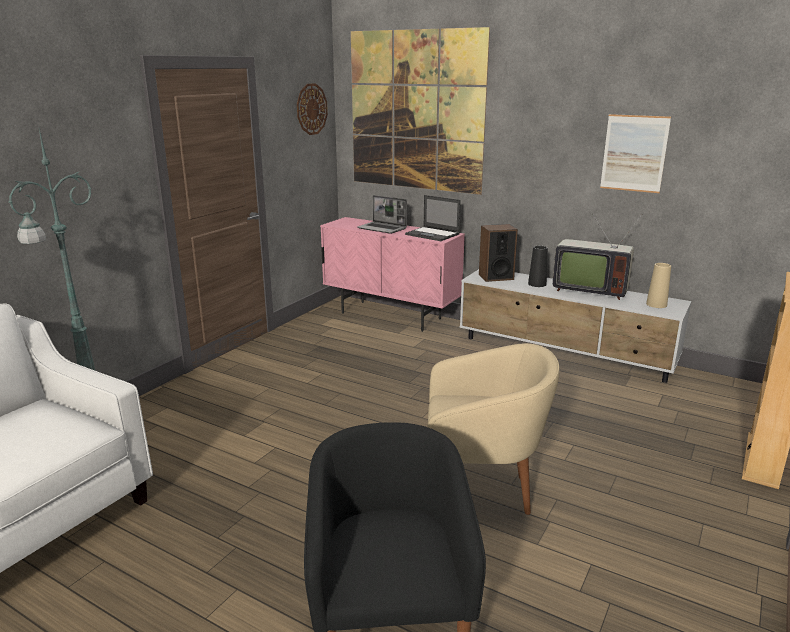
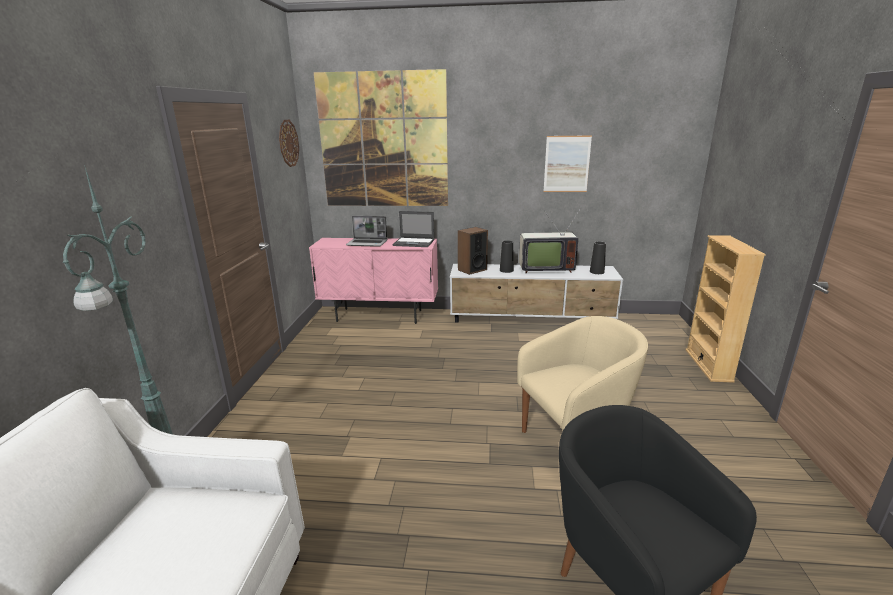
camera: 25 degrees left, 0 degrees up
beige vase [646,263,671,308] -> black vase [590,241,606,274]

